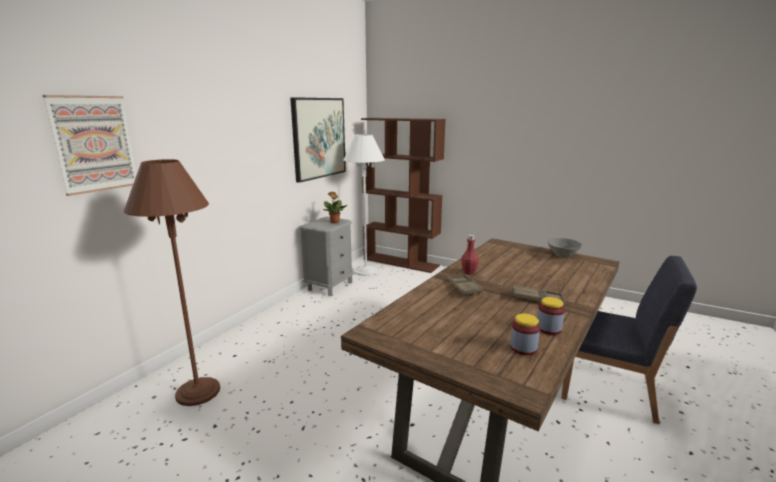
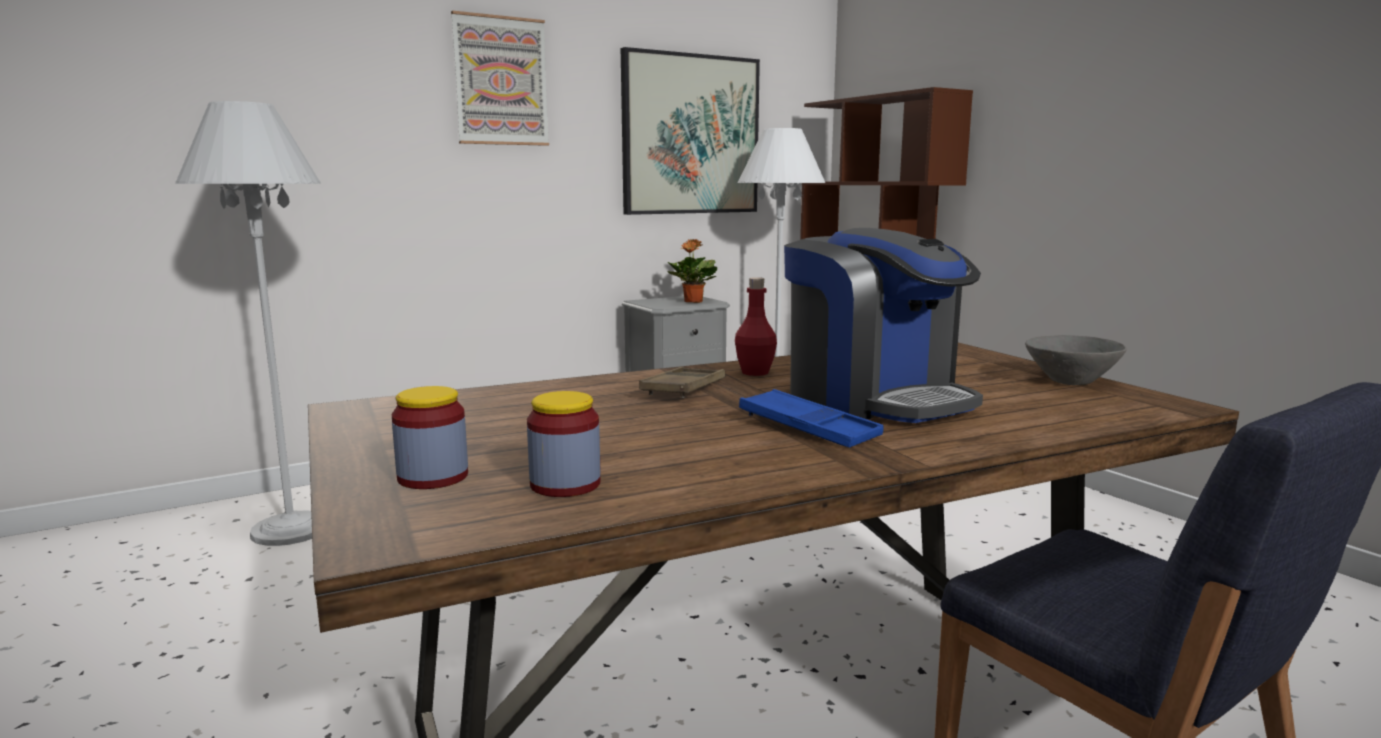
camera: 30 degrees right, 5 degrees down
picture [43,95,136,196] -> picture moved to [451,11,549,146]
brown floor lamp [124,159,220,406] -> white floor lamp [176,101,321,546]
brown tray [512,285,566,306] -> blue tray [739,389,884,447]
jar [537,297,565,335] -> jar moved to [392,386,468,489]
none -> coffee machine [784,228,983,423]

